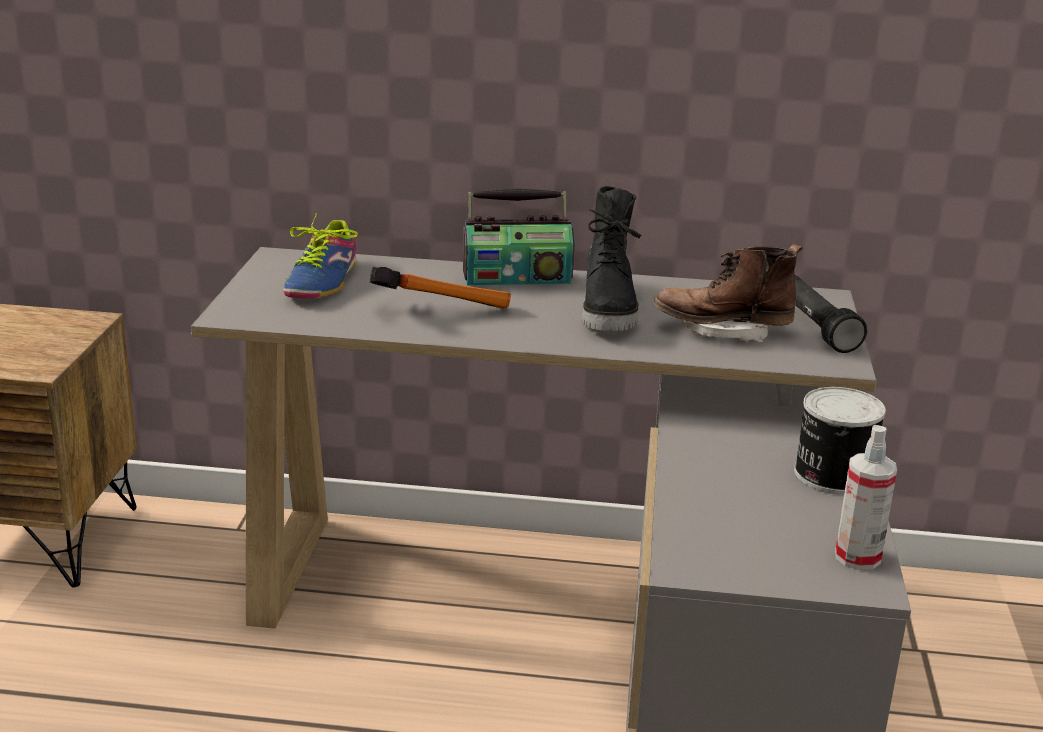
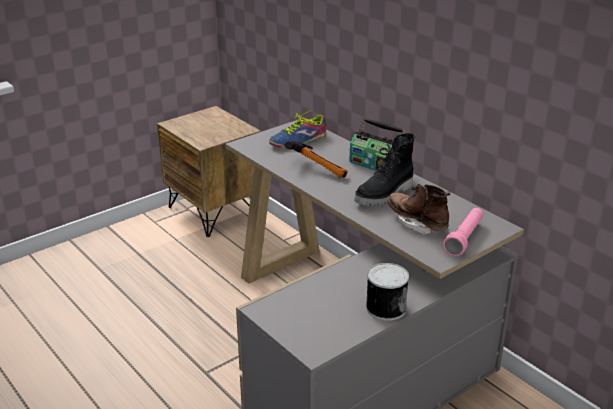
camera: 45 degrees right, 5 degrees up
black flashlight [794,275,867,353] -> pink flashlight [443,208,484,256]
spray bottle [835,425,897,570] -> none

